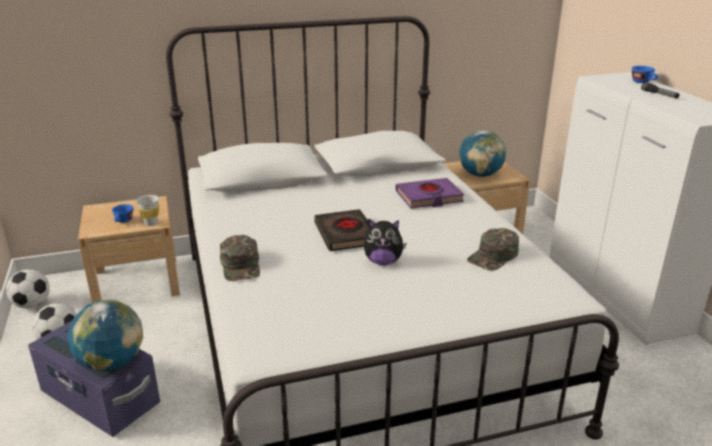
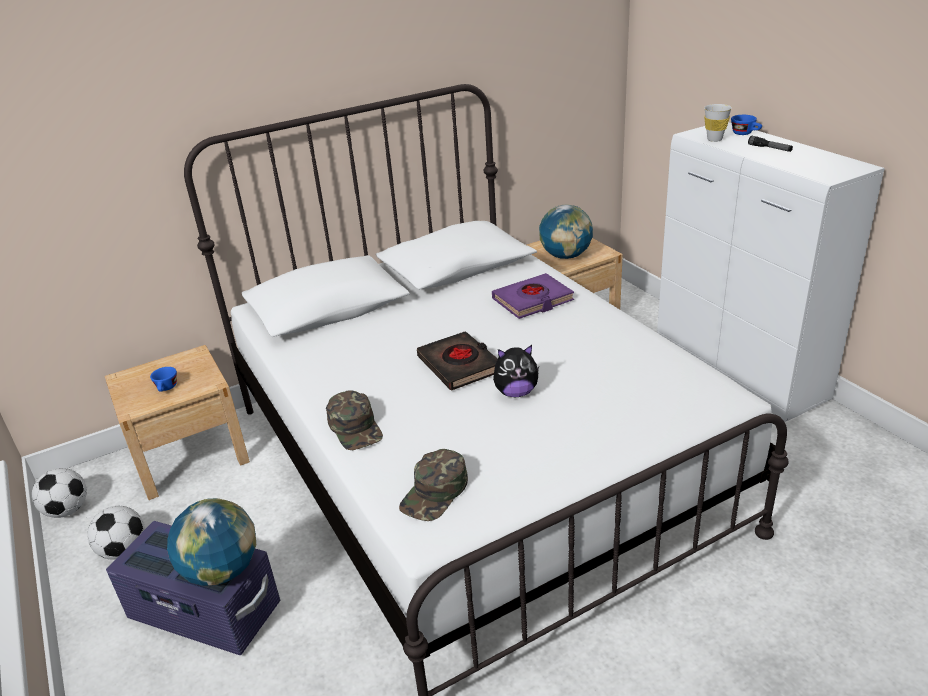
camera: 10 degrees left, 5 degrees up
white cup [136,195,159,226] -> white cup moved to [704,104,732,142]
green cap [467,228,519,270] -> green cap moved to [399,449,468,521]

